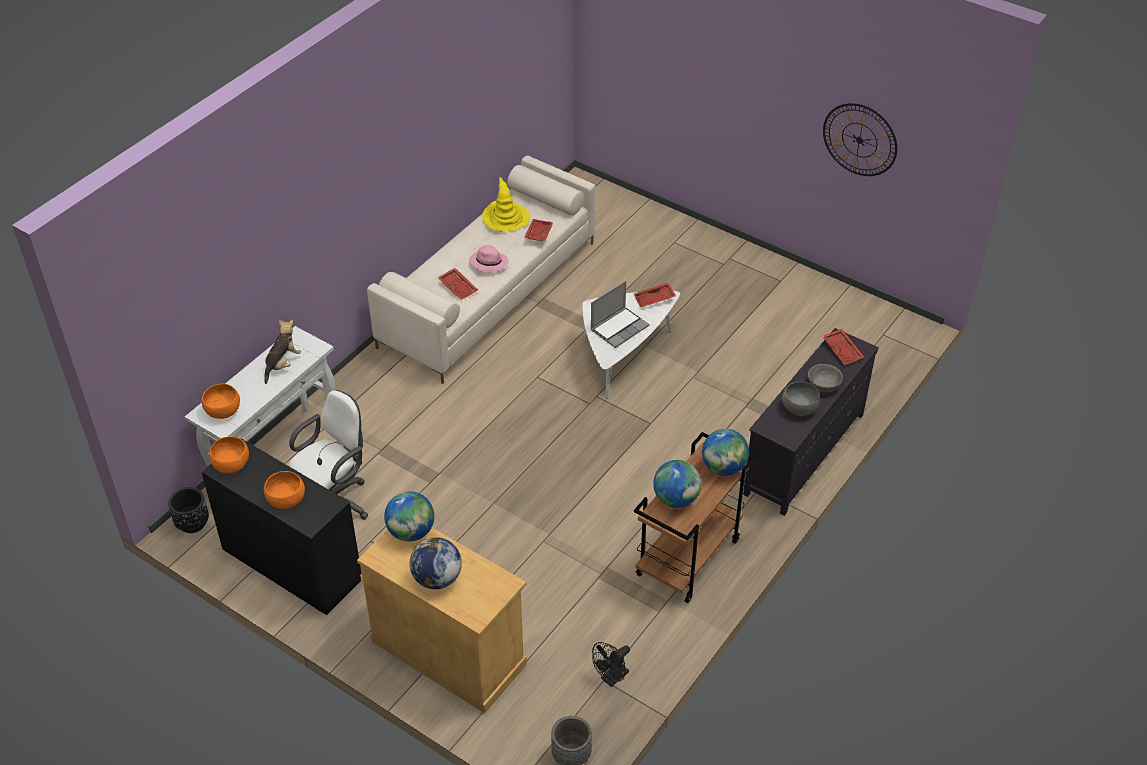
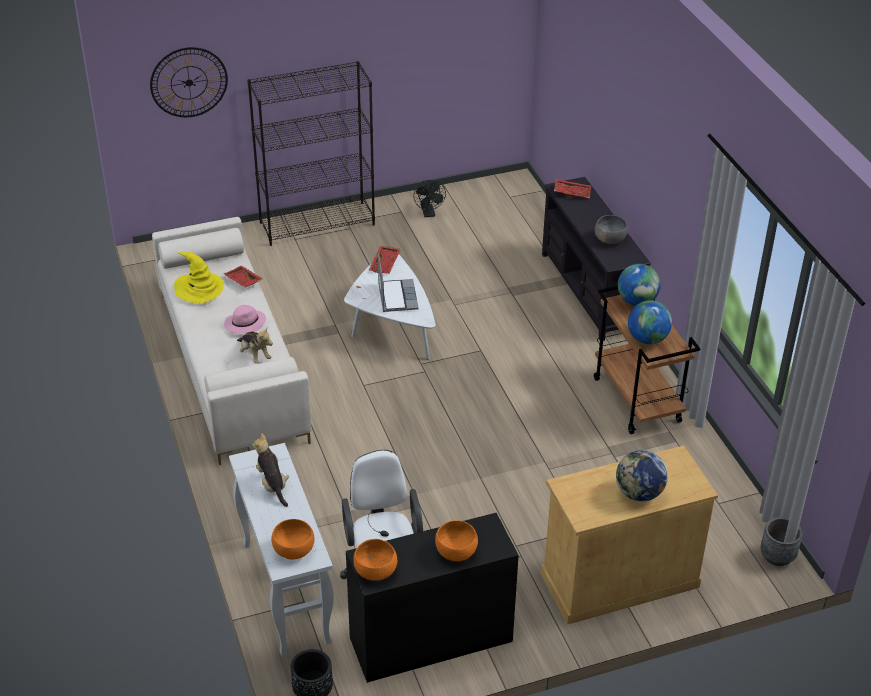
camera: 55 degrees left, 5 degrees down
globe [384,491,434,541] -> none
red tray [438,268,478,300] -> plush toy [237,327,273,363]
black fan [592,642,630,687] -> black fan moved to [413,180,446,217]
grey bowl [808,364,843,393] -> none
wall clock [823,103,897,176] -> wall clock moved to [150,47,228,117]
none -> black bookcase [247,61,375,246]

